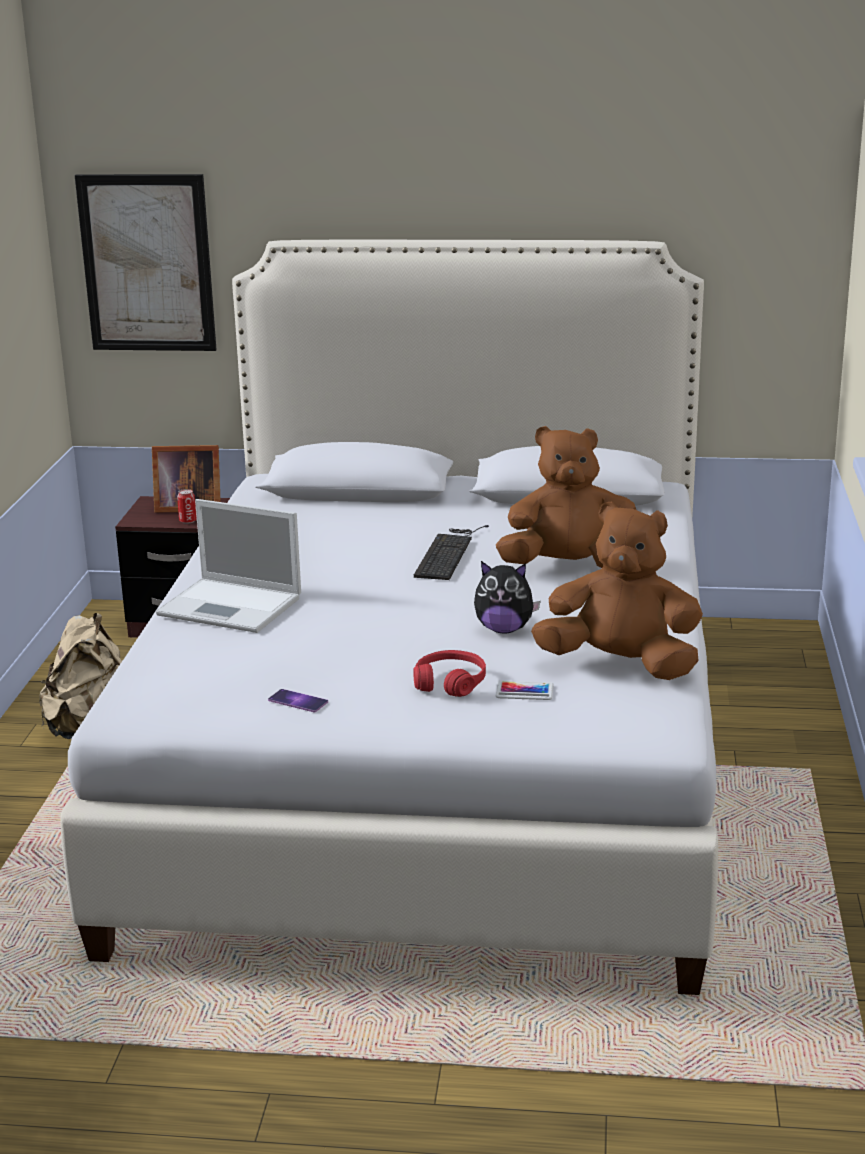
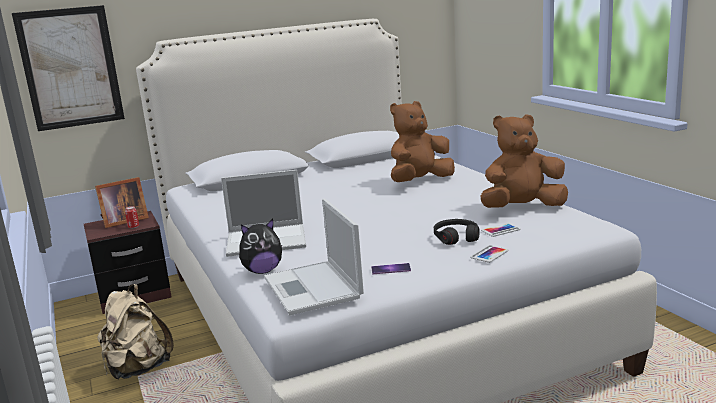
camera: 30 degrees left, 5 degrees down
red headphones [413,650,486,697] -> black headphones [434,219,480,245]
keyboard [414,525,489,580] -> none
plush toy [474,561,541,633] -> plush toy moved to [239,219,282,274]
none -> laptop [264,198,364,315]
none -> phone [470,245,509,263]

